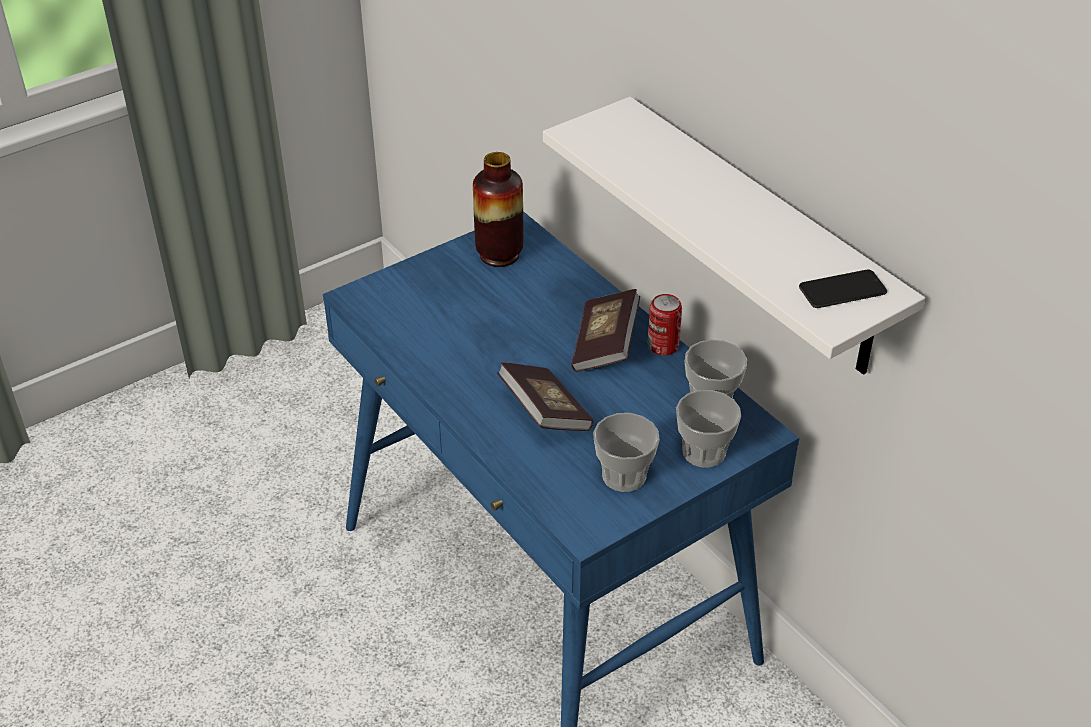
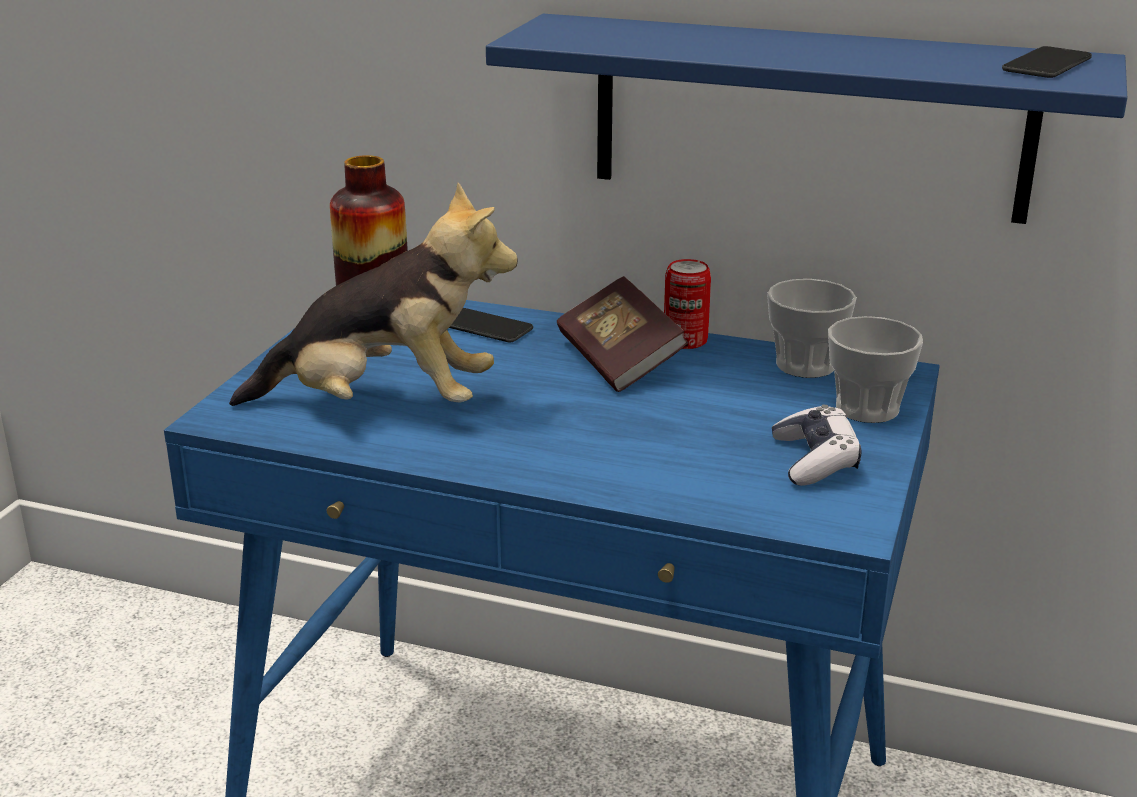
camera: 35 degrees left, 15 degrees down
book [497,362,593,431] -> none
white shelf [543,97,925,375] -> blue shelf [486,14,1127,224]
cup [593,413,660,492] -> game controller [772,405,862,486]
none -> plush toy [229,183,518,406]
none -> phone [449,308,533,342]

